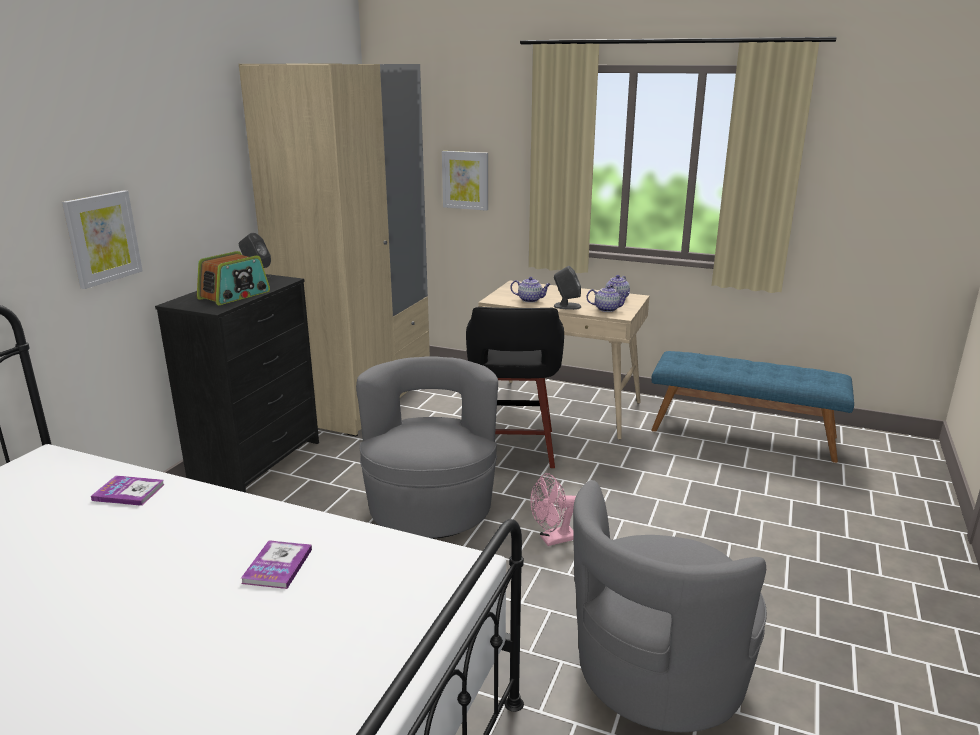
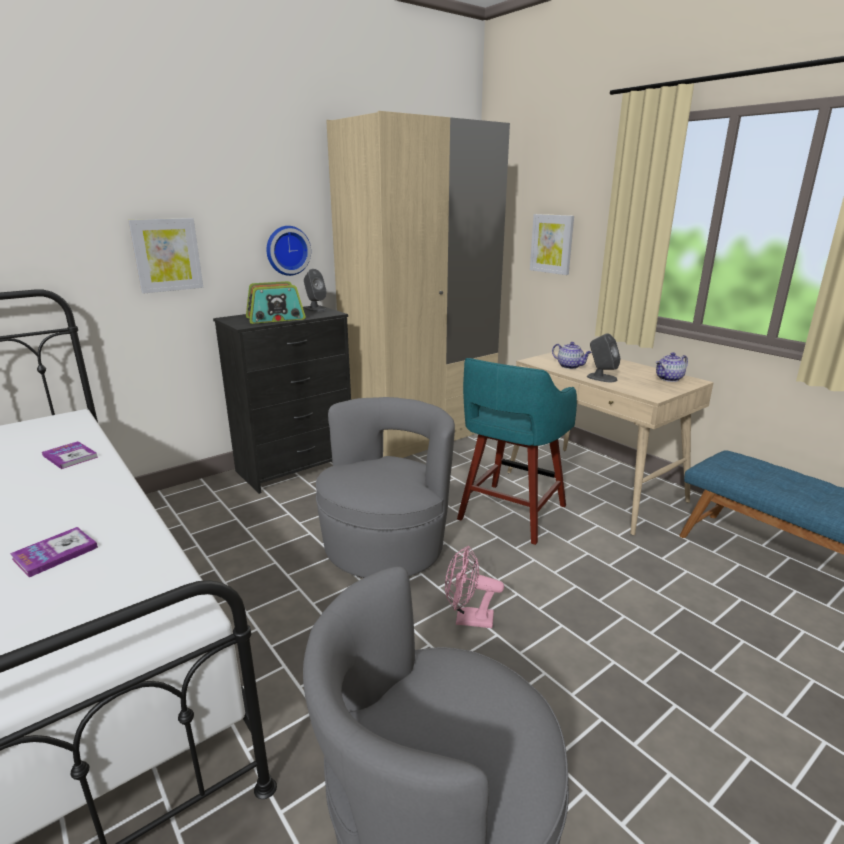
camera: 30 degrees right, 0 degrees up
black stool [466,307,564,468] -> turquoise stool [457,358,577,545]
teapot [586,285,630,312] -> none
none -> wall clock [266,226,311,276]

